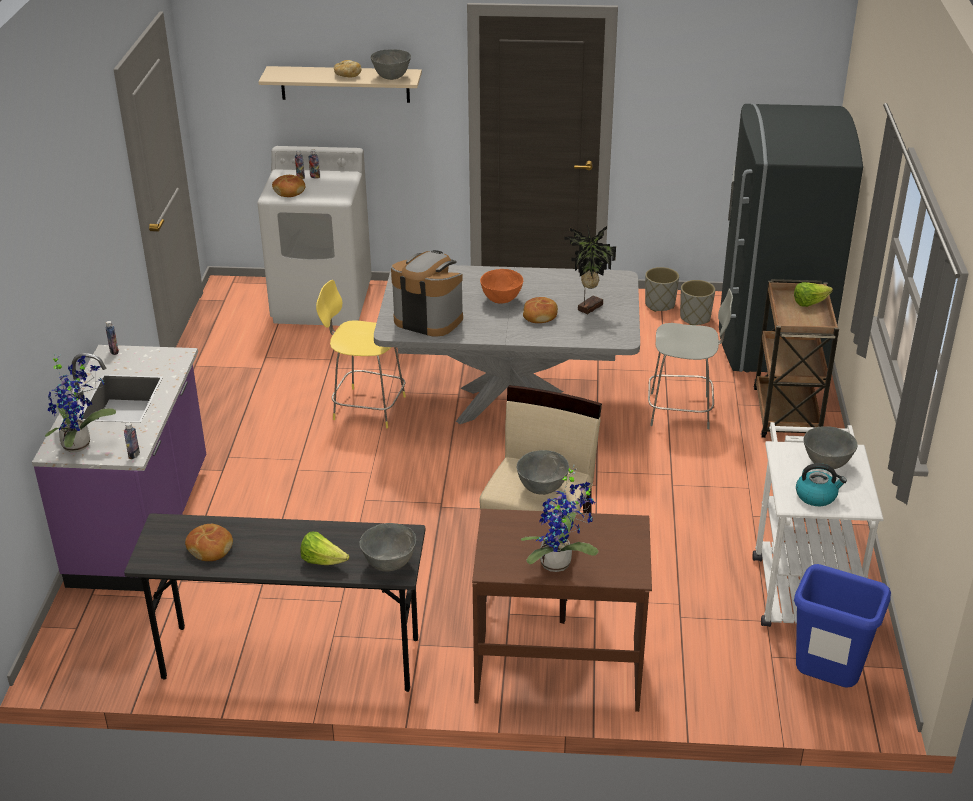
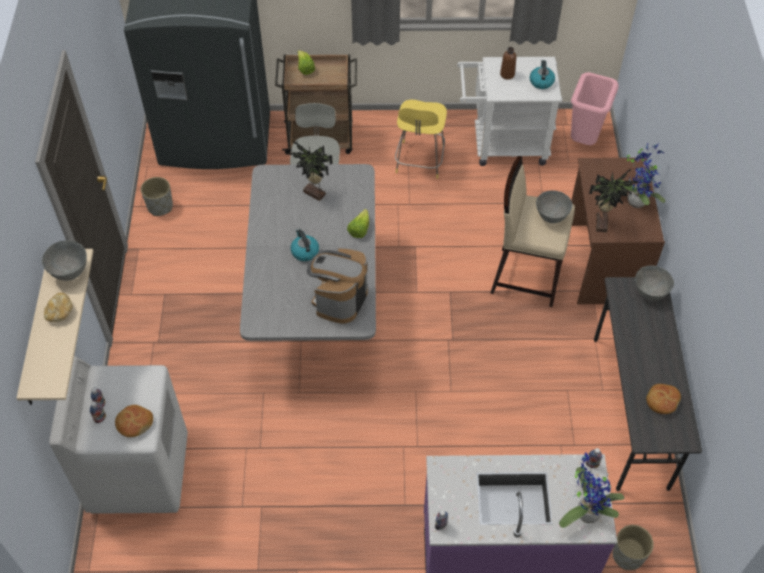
camera: 95 degrees left, 20 degrees up
lettuce [300,531,349,565] -> lettuce moved to [347,209,369,238]
yellow stool [316,280,406,428] -> yellow stool moved to [395,100,447,179]
orange bowl [480,269,523,304] -> kettle [290,229,319,261]
bread [523,297,558,323] -> none
grey planter [680,280,715,325] -> grey planter moved to [613,525,654,570]
blue trash can [794,564,891,688] -> pink trash can [571,72,619,145]
grey bowl [804,426,857,469] -> brown bottle [500,47,516,80]
none -> potted plant [589,169,638,232]

